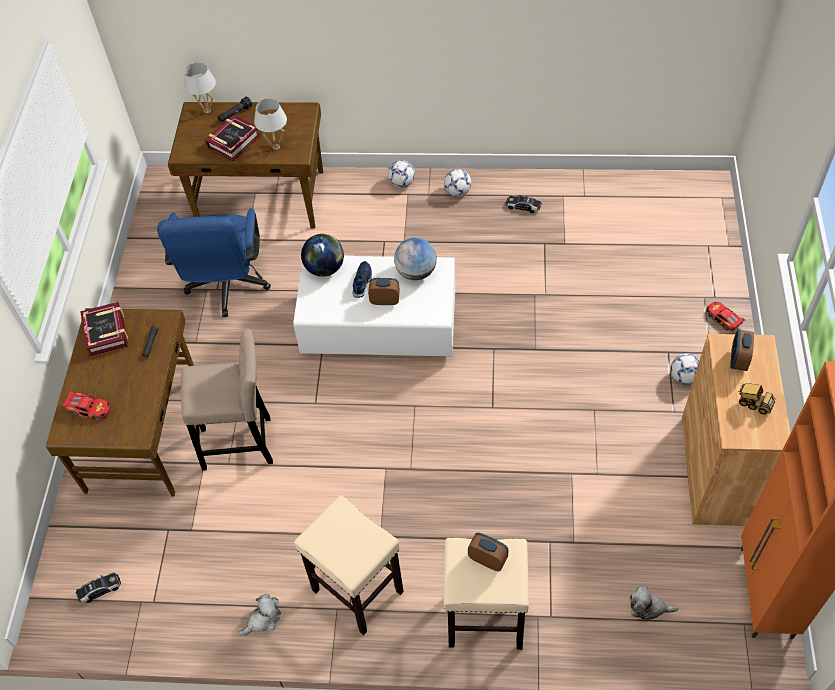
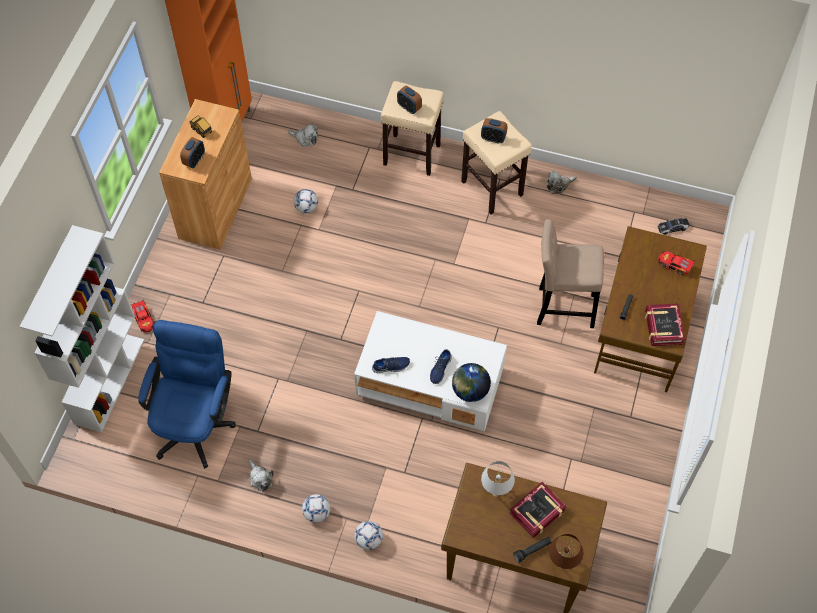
camera: 170 degrees left, 5 degrees up
blue office chair [157,208,271,317] -> blue office chair moved to [138,320,235,469]
white table lamp [184,63,216,113] -> brown table lamp [549,534,583,569]
alarm clock [368,278,400,305] -> alarm clock moved to [481,118,508,144]
globe [394,238,437,280] -> blue shoe [372,357,410,373]
toy car [506,195,542,213] -> plush toy [249,459,274,491]
football [671,353,700,385] -> football moved to [293,189,318,214]
none -> white bookcase [20,225,144,432]

